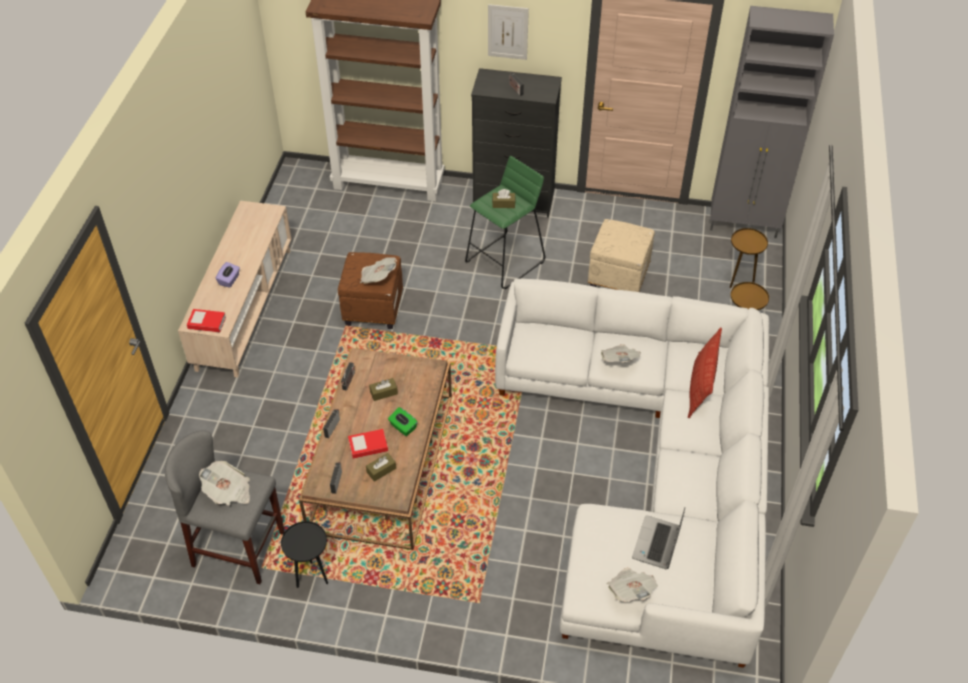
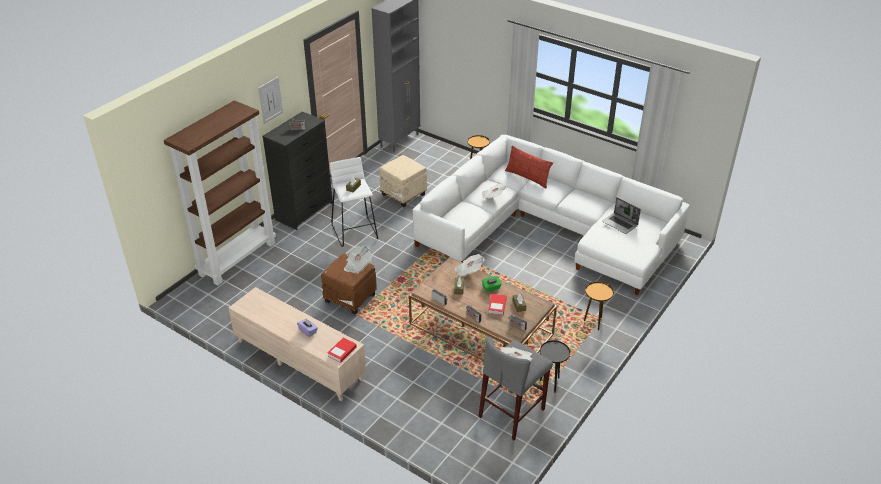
camera: 65 degrees left, 10 degrees down
green stool [465,156,545,289] -> white stool [330,157,378,247]
newspaper [606,568,658,602] -> newspaper moved to [455,254,484,277]
brown side table [730,228,768,288] -> brown side table moved to [584,282,614,331]

